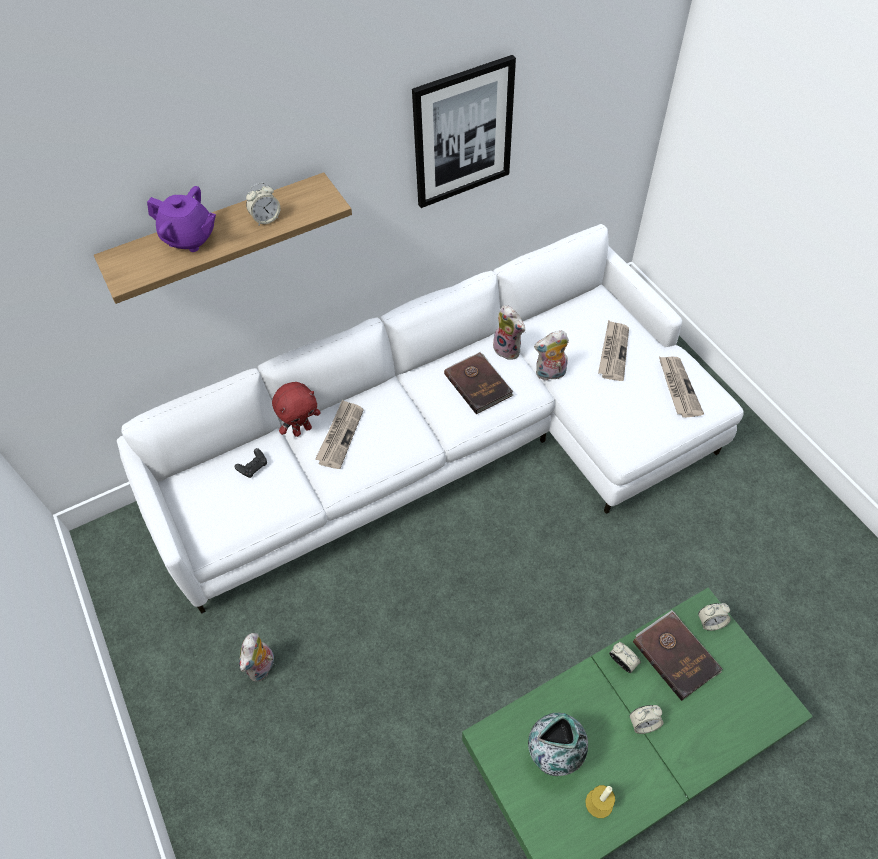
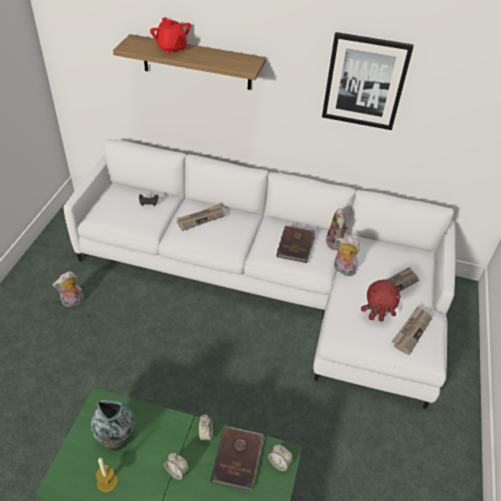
camera: 40 degrees right, 10 degrees down
purple teapot [147,186,216,252] -> red teapot [150,17,191,54]
alarm clock [246,183,280,225] -> none
red plush toy [272,382,321,437] -> red plush toy moved to [361,280,401,322]

